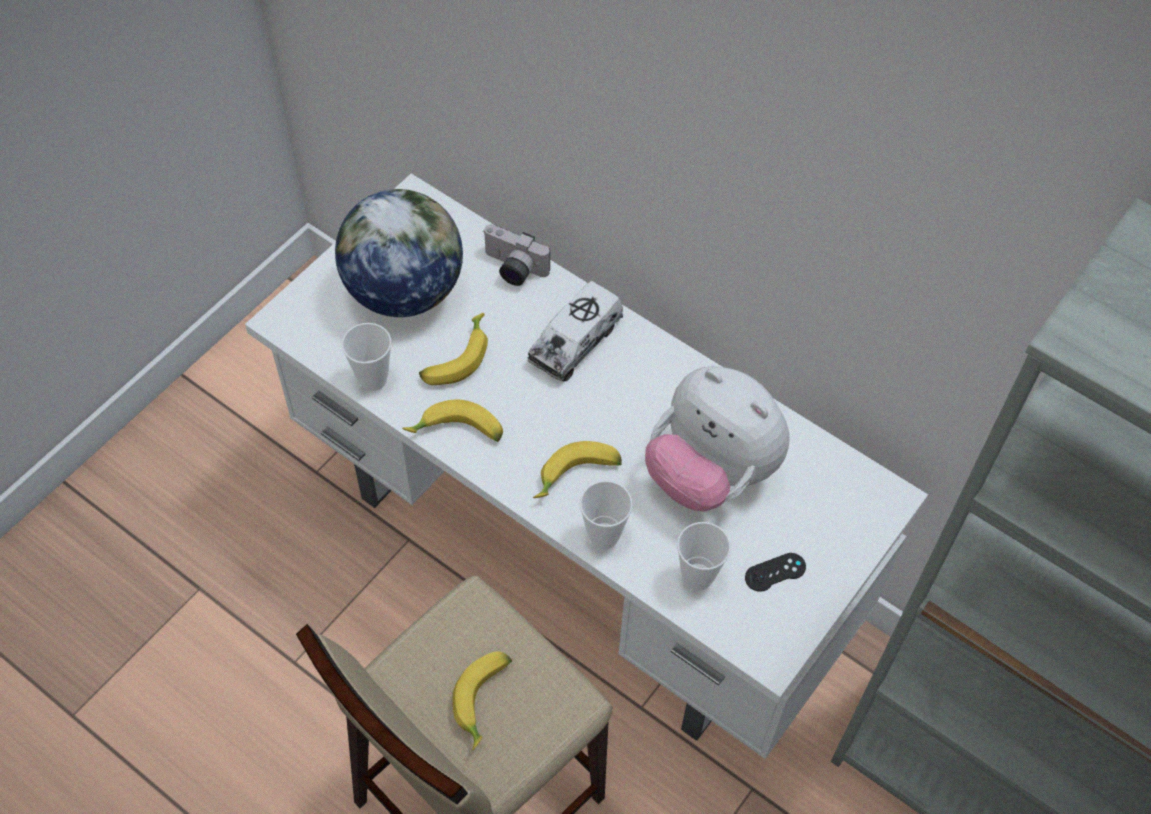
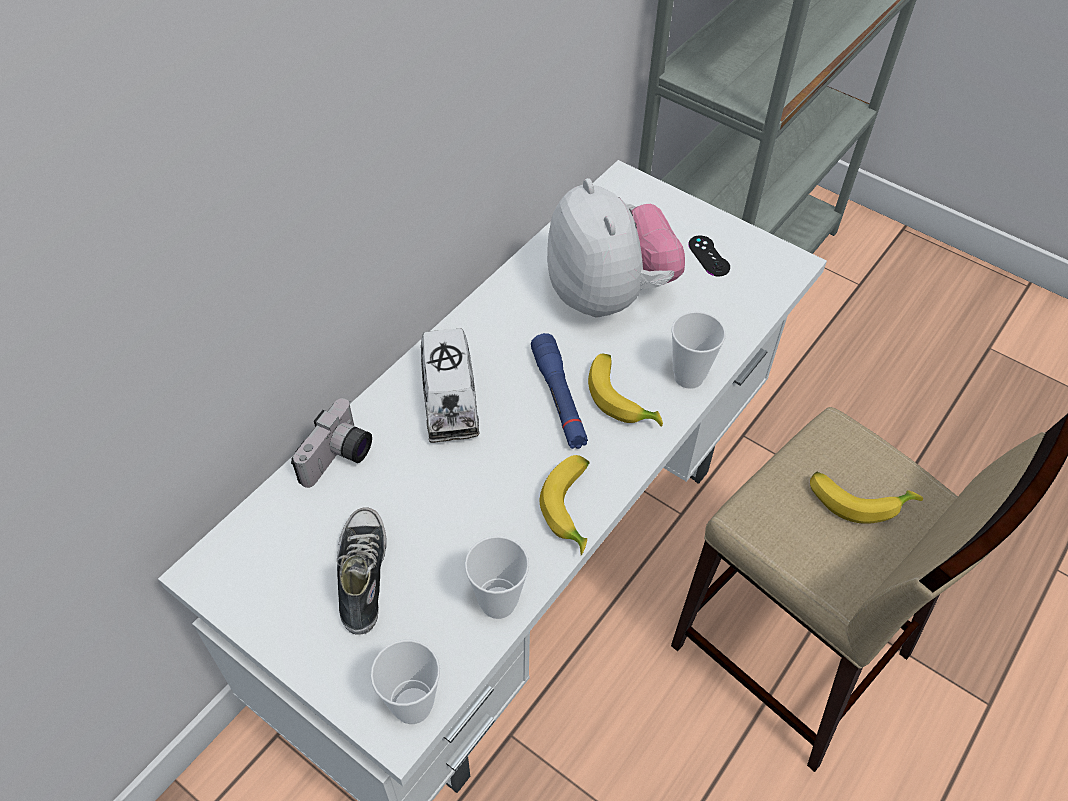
camera: 90 degrees left, 5 degrees down
globe [335,189,463,317] -> shoe [337,507,386,635]
banana [419,313,488,385] -> none
toy truck [527,281,623,382] -> toy truck turned 45 degrees clockwise [421,329,479,443]
plush toy [645,366,789,511] -> plush toy turned 60 degrees counterclockwise [547,178,685,317]
cup [677,522,731,591] -> cup moved to [371,640,440,724]
none -> blue flashlight [531,333,588,449]

